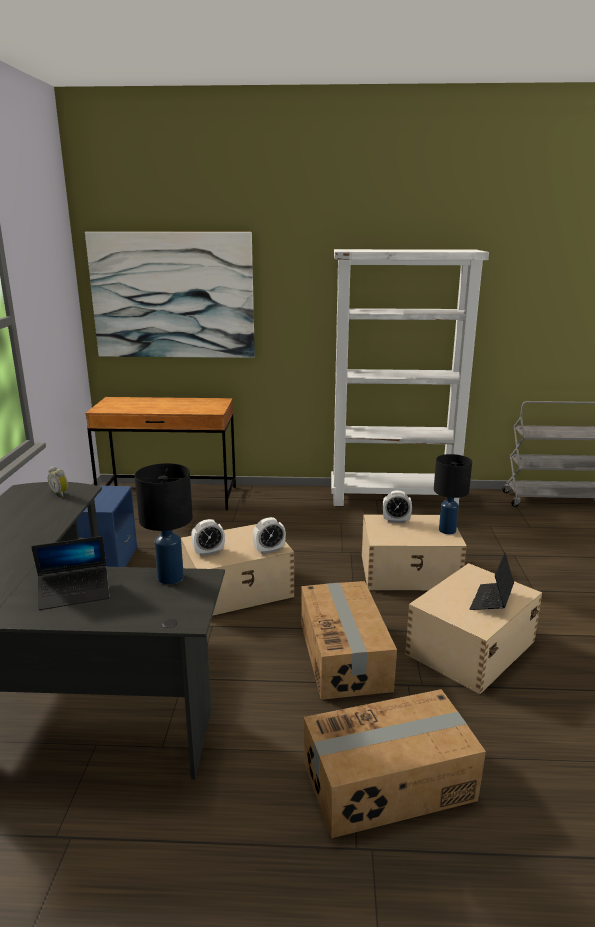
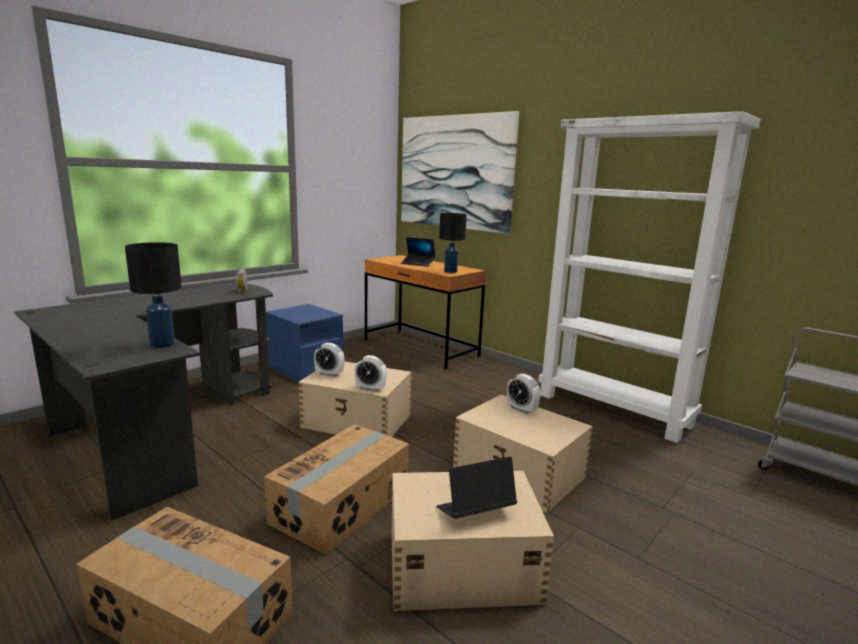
camera: 40 degrees right, 5 degrees down
laptop [31,536,109,610] -> laptop moved to [401,237,435,267]
black table lamp [434,454,472,534] -> black table lamp moved to [439,213,467,273]

